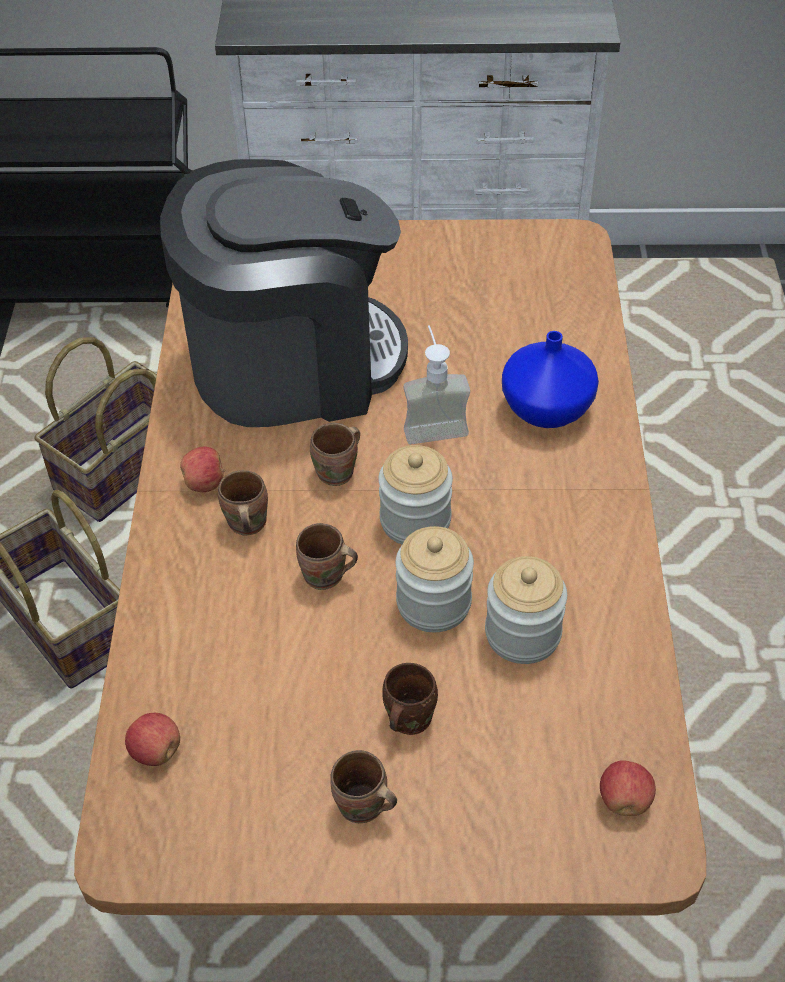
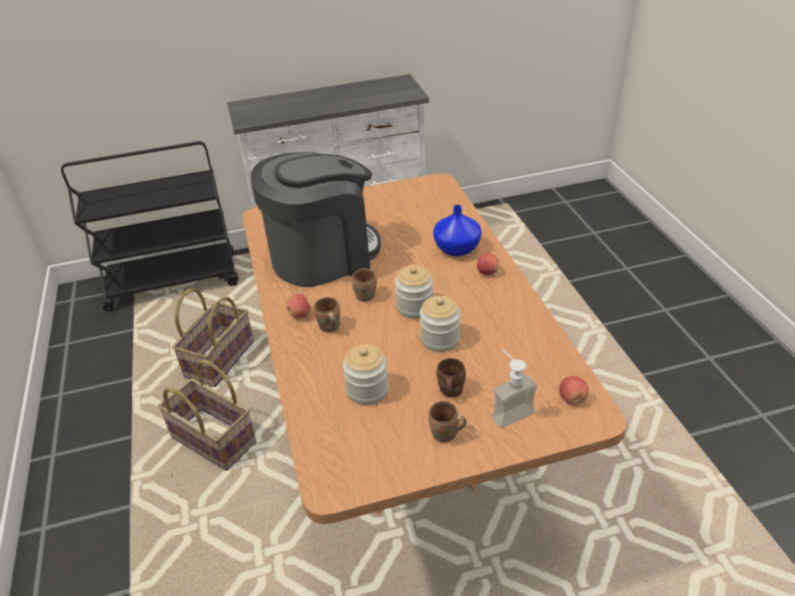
camera: 15 degrees left, 10 degrees down
apple [125,713,180,766] -> apple moved to [477,253,499,275]
brown mug [296,523,358,590] -> none
soap dispenser [403,325,470,444] -> soap dispenser moved to [492,349,537,428]
jar [485,556,567,664] -> jar moved to [343,344,388,405]

